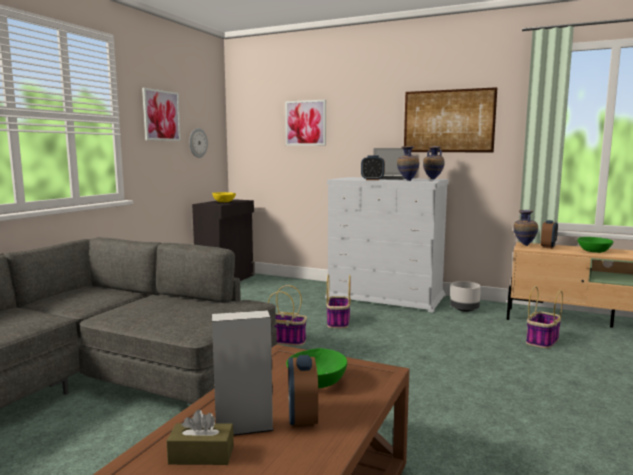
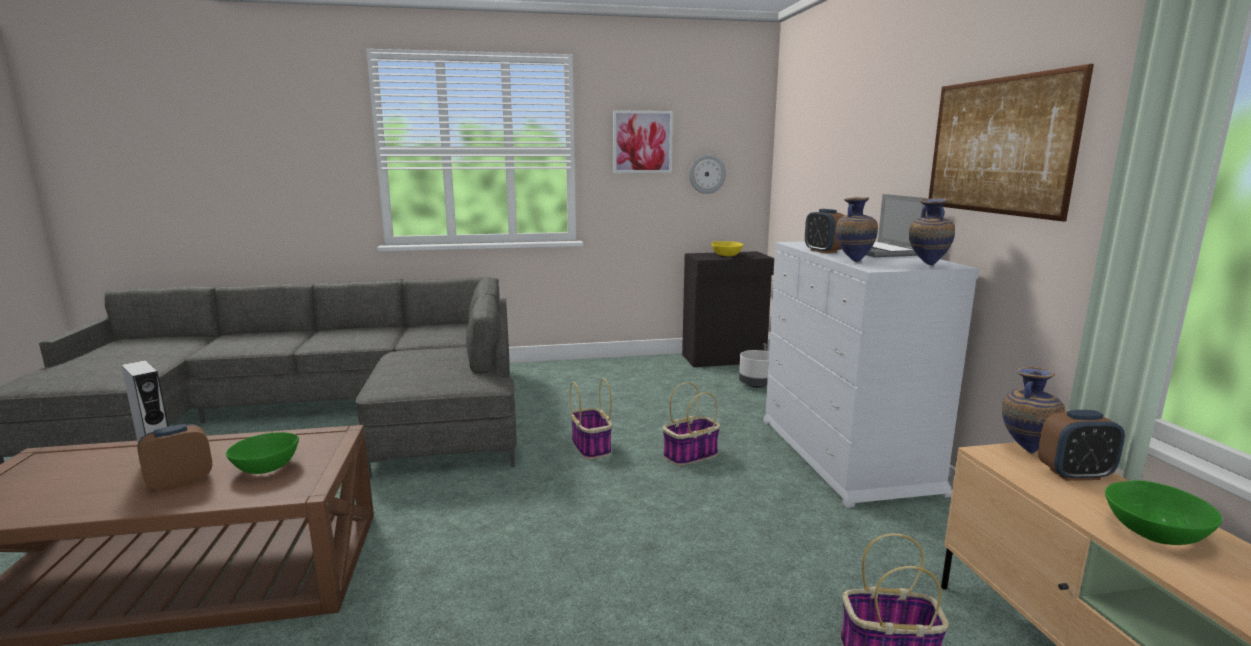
camera: 55 degrees right, 5 degrees up
brown tissue box [167,410,234,465] -> none
picture [285,100,326,146] -> none
grey planter [450,281,481,312] -> grey planter moved to [739,350,769,388]

